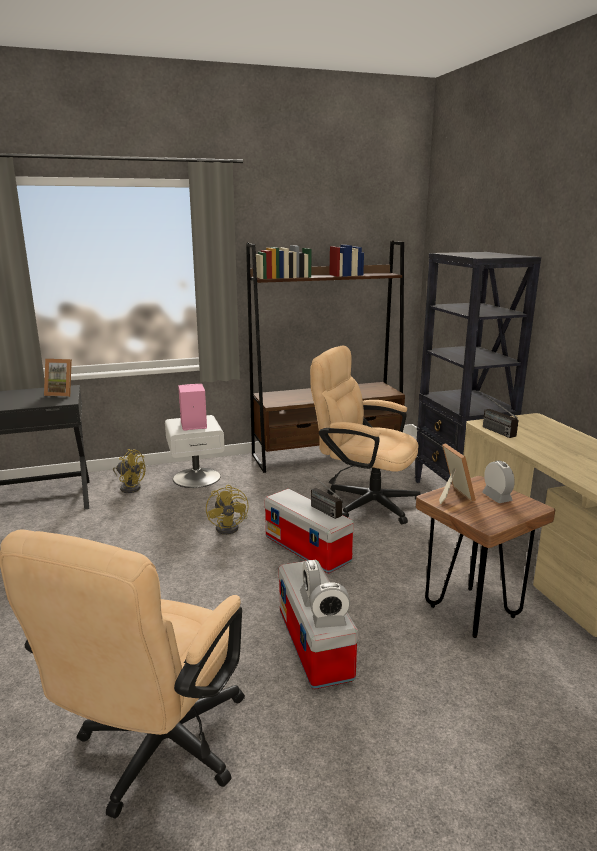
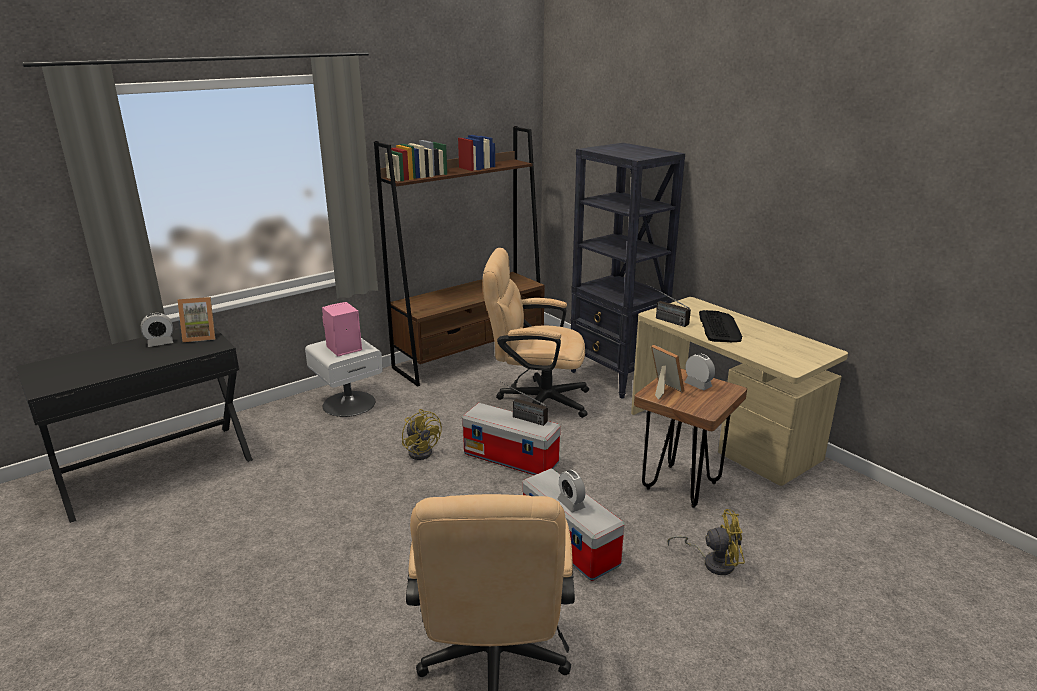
camera: 20 degrees left, 5 degrees up
yellow fan [113,449,146,493] -> yellow fan moved to [667,509,745,575]
alarm clock [310,582,350,628] -> alarm clock moved to [141,313,173,347]
none -> keyboard [699,310,742,342]

